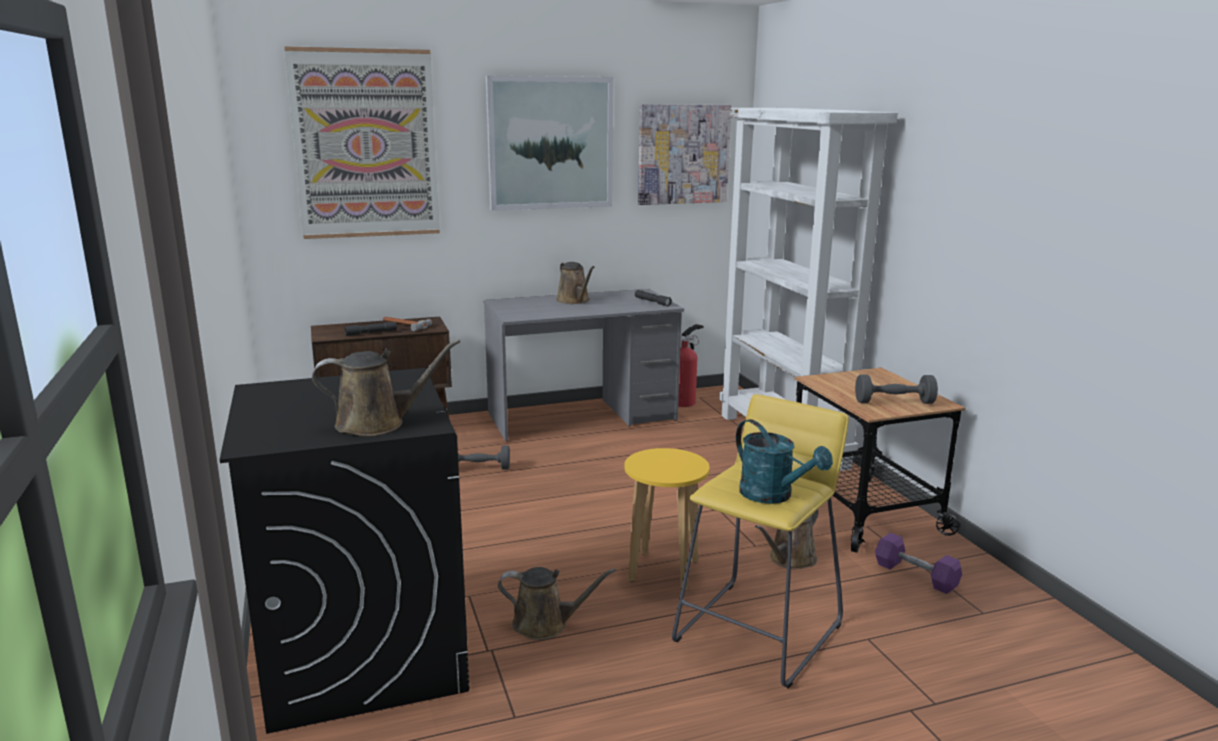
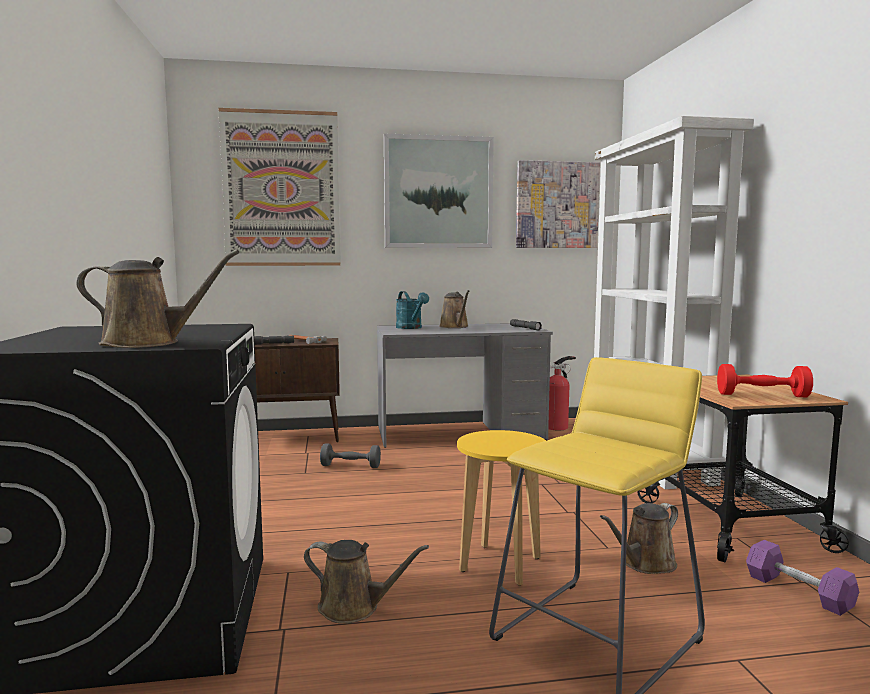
camera: 10 degrees right, 10 degrees down
turquoise watering can [736,419,833,504] -> turquoise watering can moved to [396,291,429,329]
grey dumbbell [855,374,938,404] -> red dumbbell [717,364,813,397]

